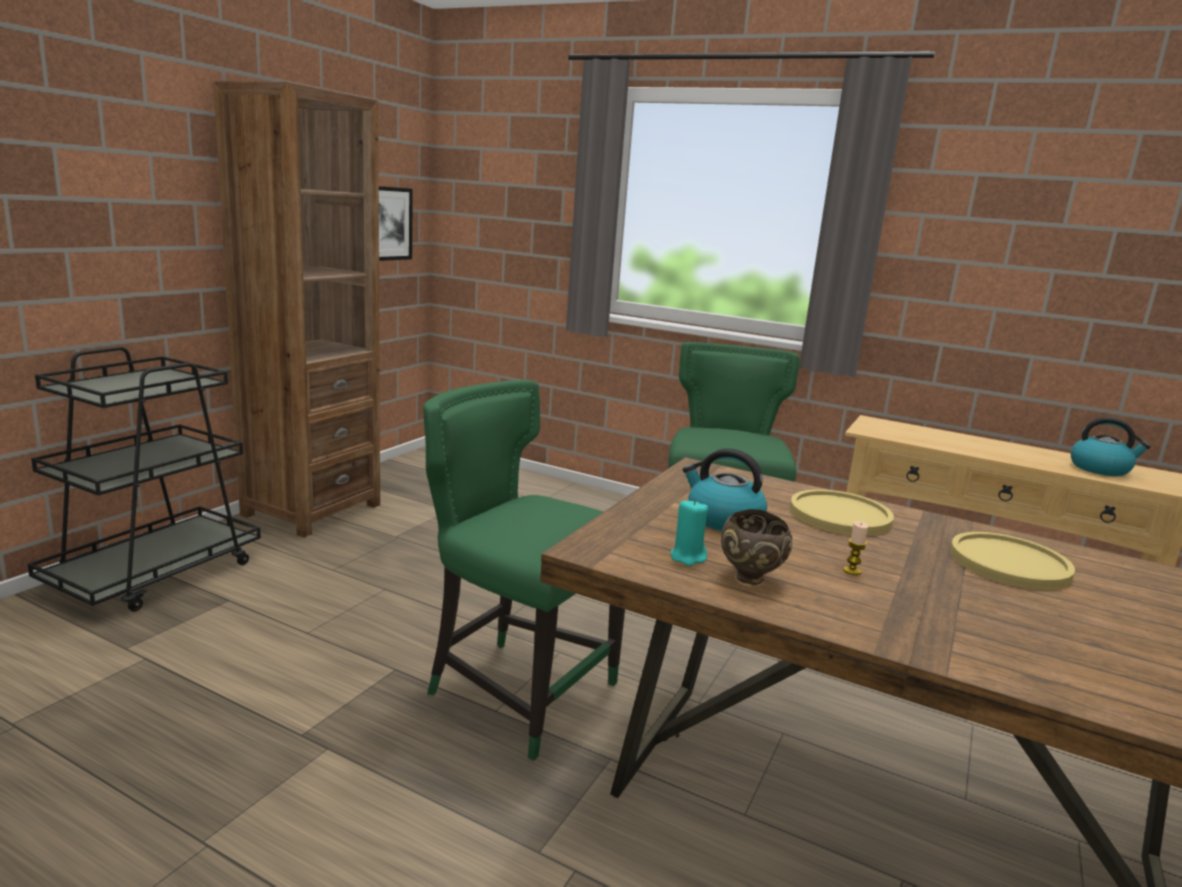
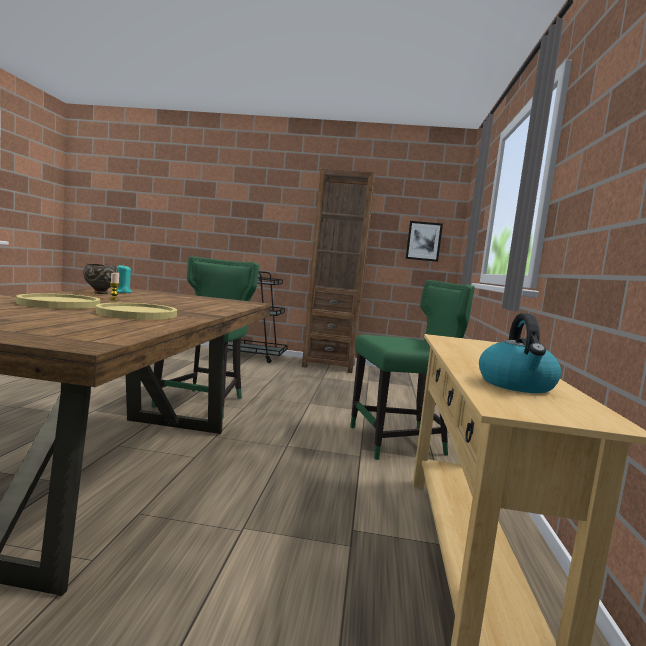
camera: 70 degrees right, 10 degrees down
kettle [683,448,767,531] -> none
yellow plate [790,489,894,536] -> yellow plate moved to [16,293,100,309]

